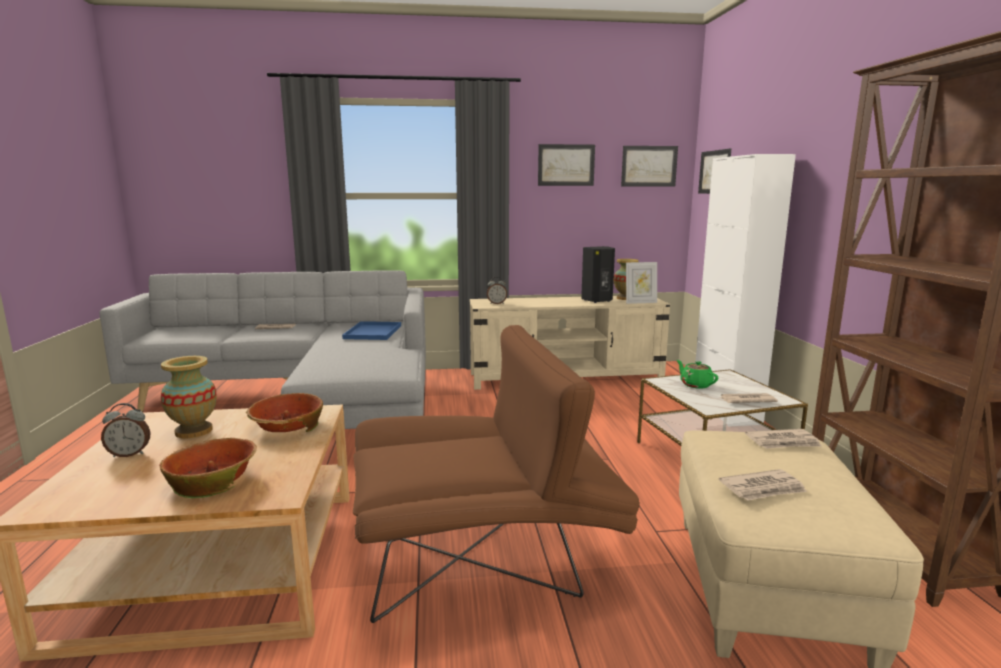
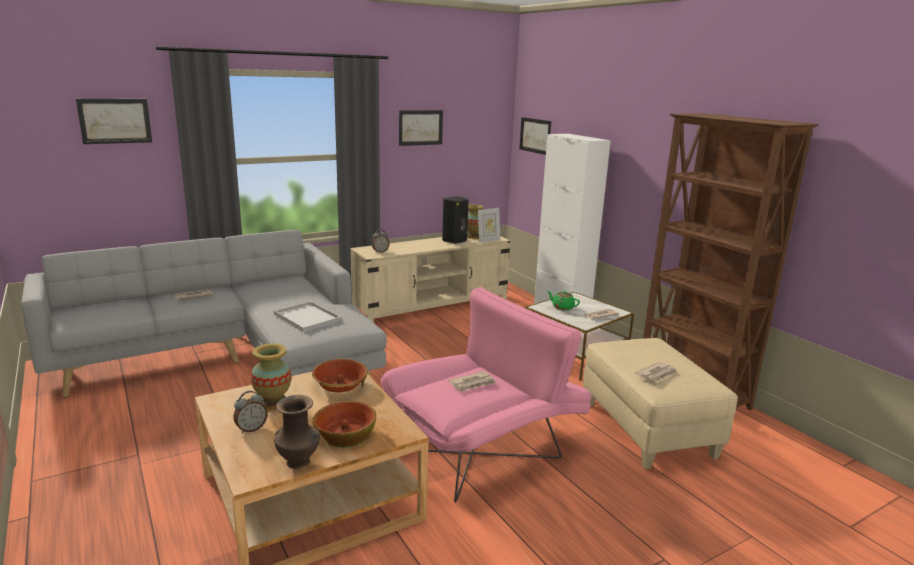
camera: 25 degrees left, 5 degrees up
blue tray [342,321,401,340] -> none
brown armchair [353,325,640,623] -> pink armchair [381,287,591,503]
picture [621,146,678,187] -> picture moved to [76,99,152,144]
newspaper [745,429,822,449] -> newspaper moved to [448,371,496,392]
none -> white tray [274,301,341,332]
none -> brown vase [274,395,320,469]

